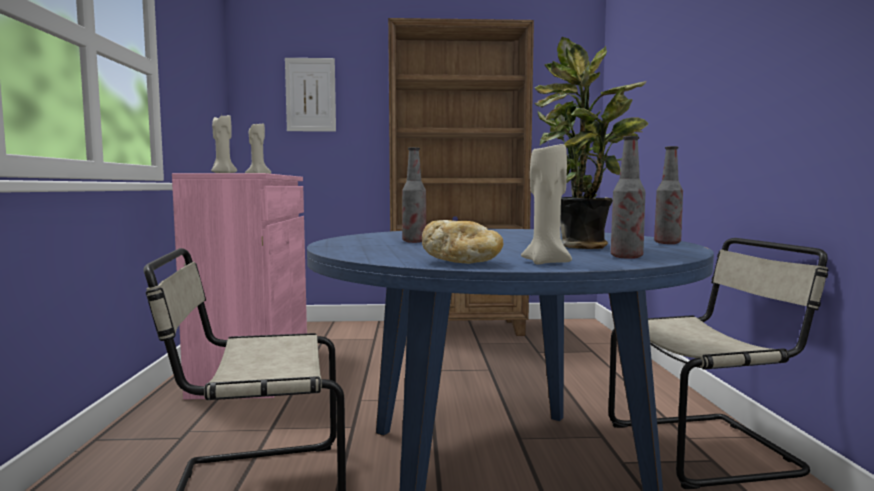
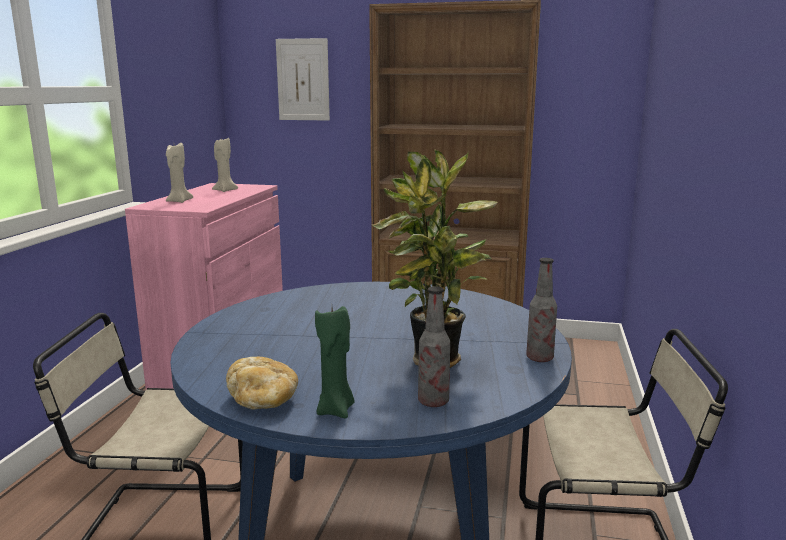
camera: 15 degrees right, 10 degrees up
bottle [402,147,426,243] -> none
beige candle [521,142,572,265] -> green candle [315,306,355,419]

